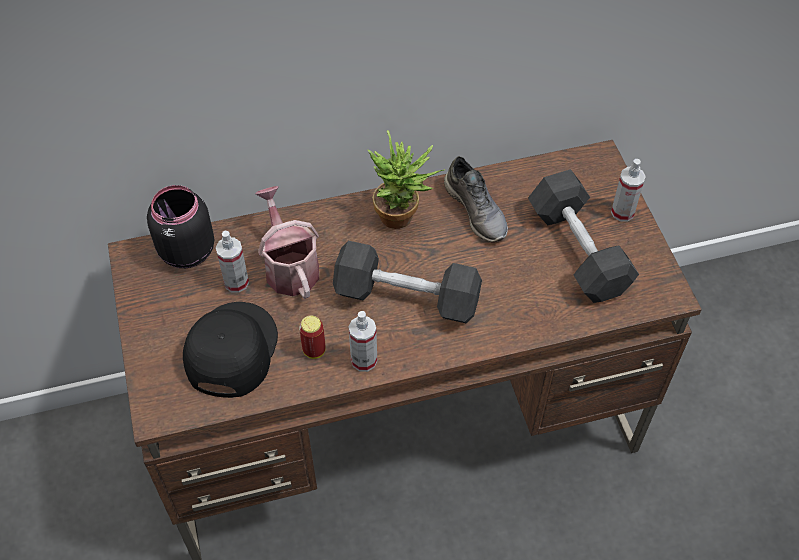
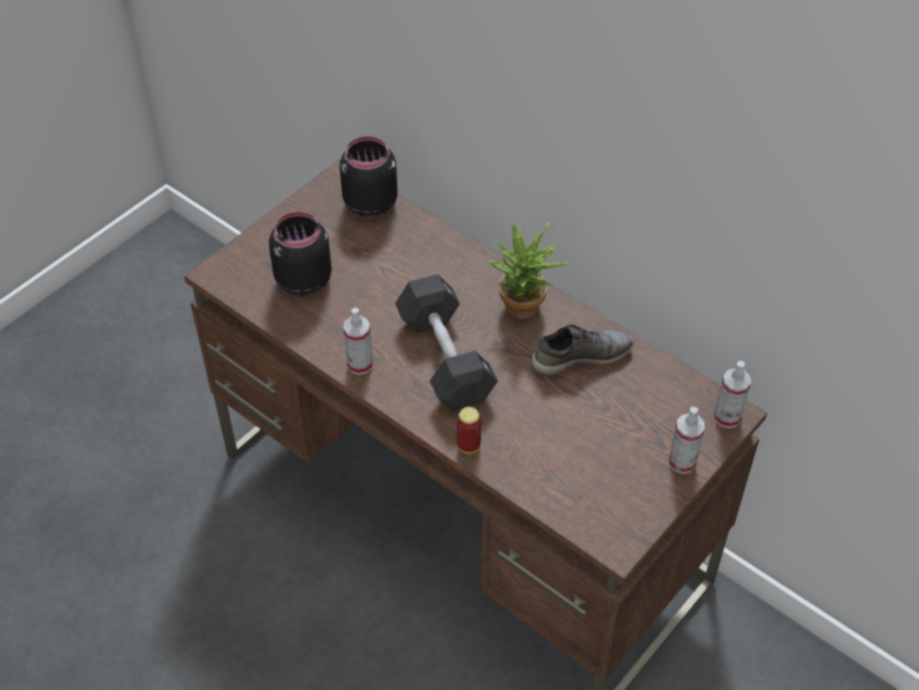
camera: 55 degrees right, 5 degrees down
black cap [183,302,278,398] -> black jar [269,211,332,296]
spray bottle [216,231,249,293] -> spray bottle moved to [714,361,751,429]
watering can [255,186,319,299] -> none
can [299,316,326,359] -> can moved to [457,407,481,454]
grey shoe [444,156,508,242] -> grey shoe turned 135 degrees counterclockwise [531,325,634,375]
black dumbbell [528,169,639,303] -> none

